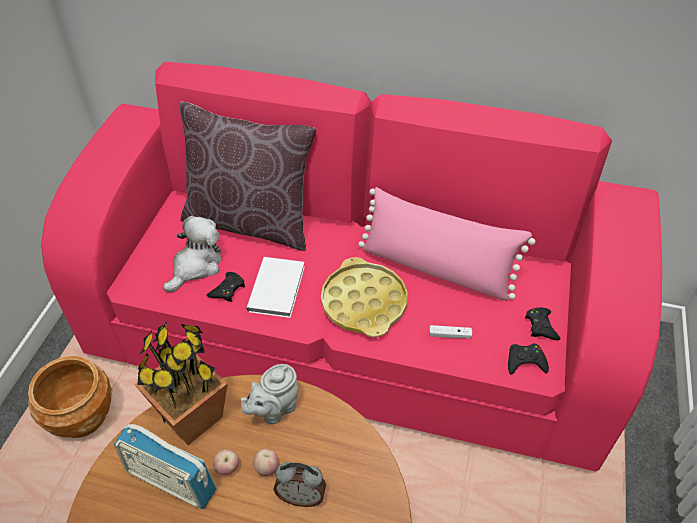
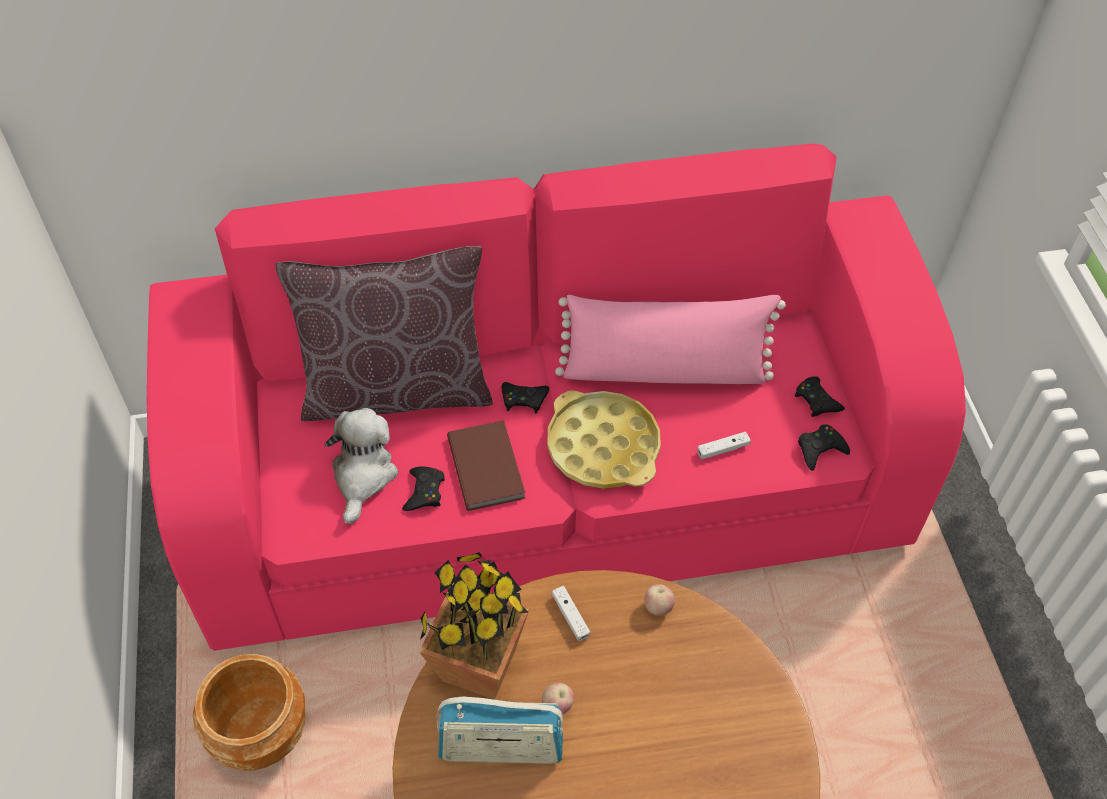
camera: 25 degrees left, 5 degrees up
grey teapot [241,364,298,424] -> white game controller [552,586,590,641]
white book [246,257,305,318] -> brown book [447,420,526,511]
apple [253,449,278,476] -> apple moved to [644,584,675,616]
alarm clock [273,462,326,507] -> none
none -> black game controller [502,382,549,414]

